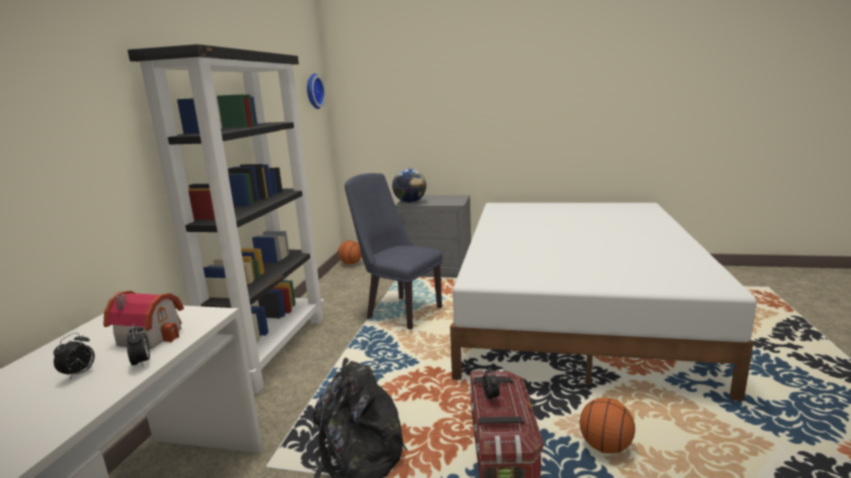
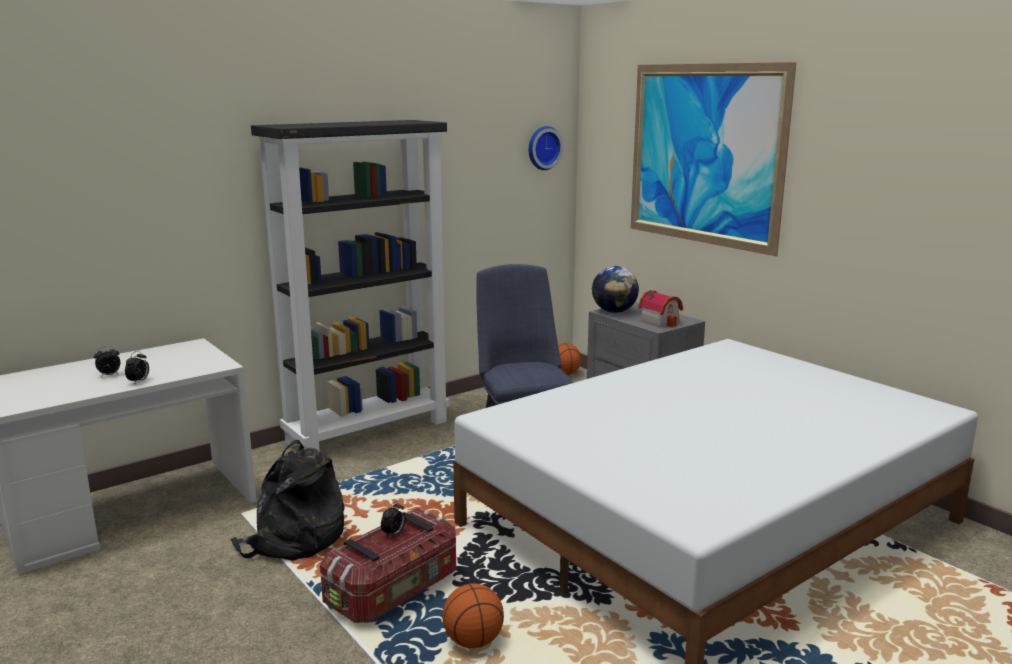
camera: 40 degrees right, 0 degrees up
toy house [104,291,184,349] -> toy house moved to [638,290,683,327]
none -> picture [631,62,796,256]

